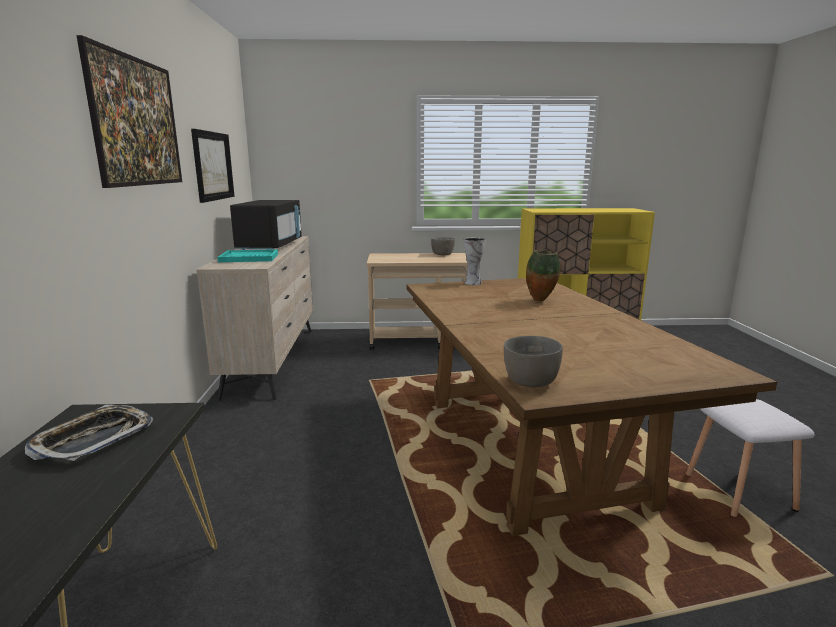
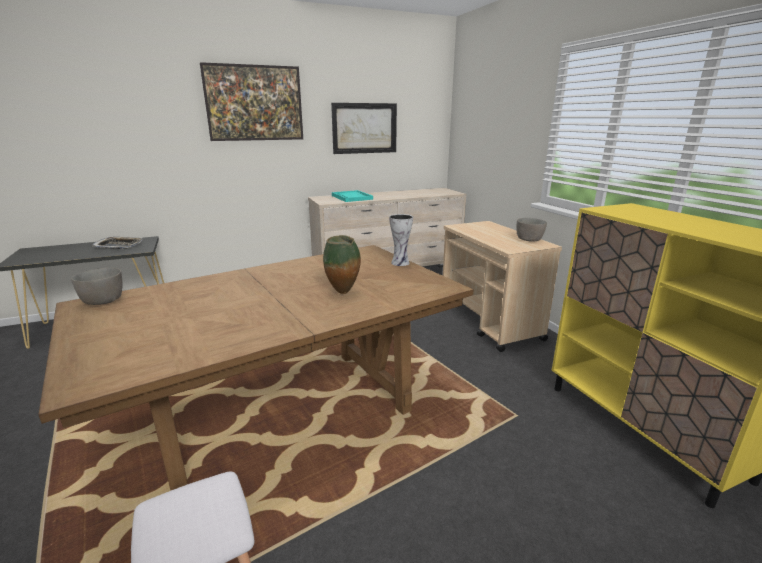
camera: 70 degrees right, 5 degrees up
black microwave [230,200,302,250] -> none

